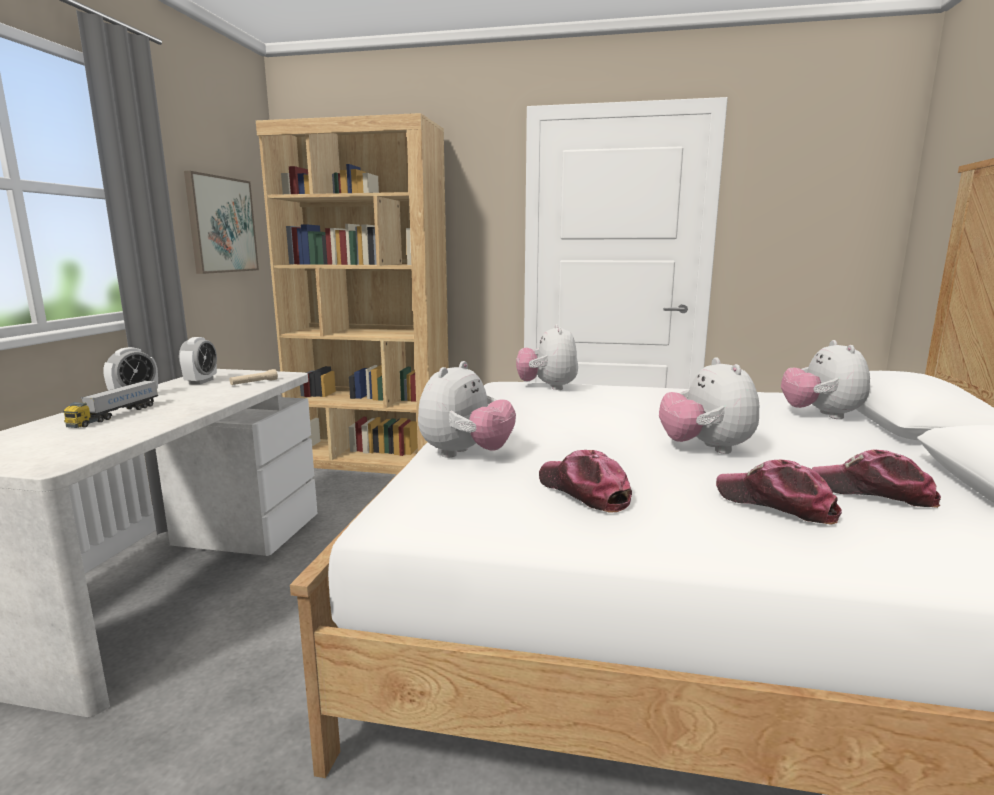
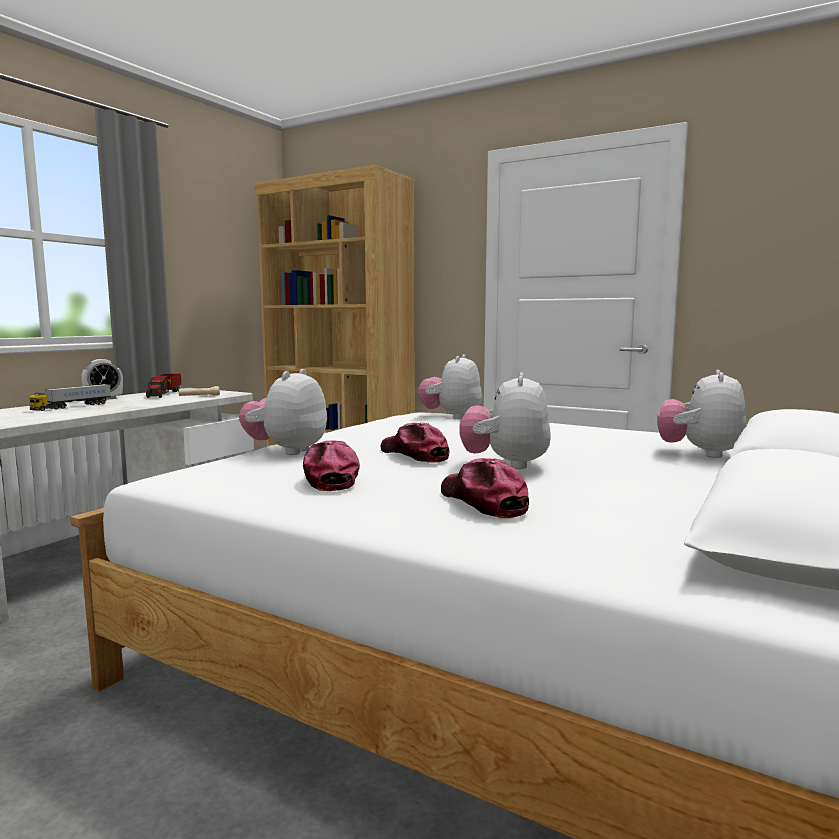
camera: 20 degrees right, 5 degrees down
alarm clock [179,337,217,385] -> toy truck [146,374,181,398]
picture [184,171,259,274] -> none
plush toy [418,361,516,458] -> plush toy turned 150 degrees clockwise [239,369,327,455]
cap [812,450,941,508] -> cap moved to [381,423,449,463]

